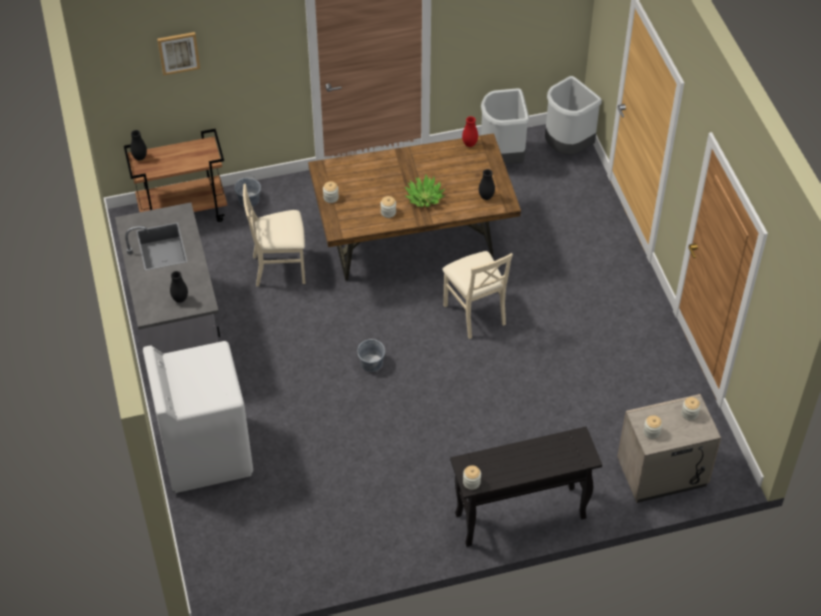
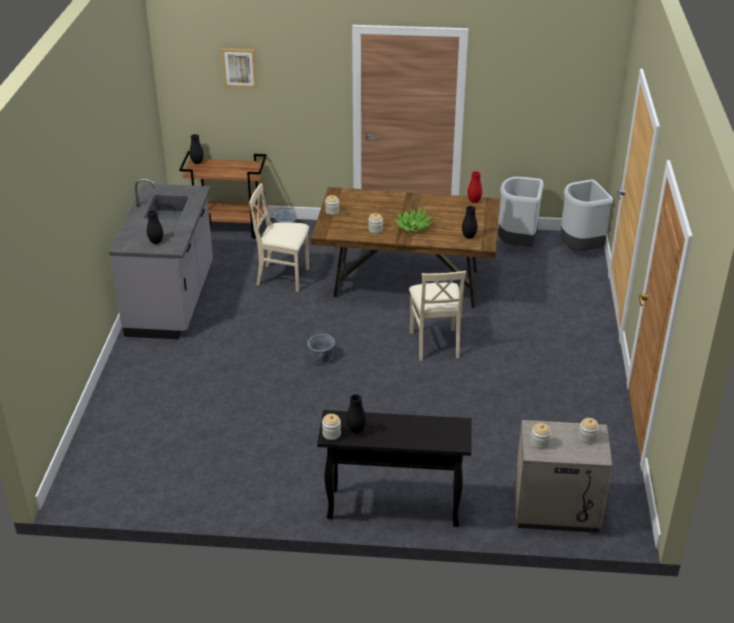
camera: 20 degrees right, 15 degrees down
white washing machine [143,341,253,493] -> none
none -> black vase [346,394,366,433]

